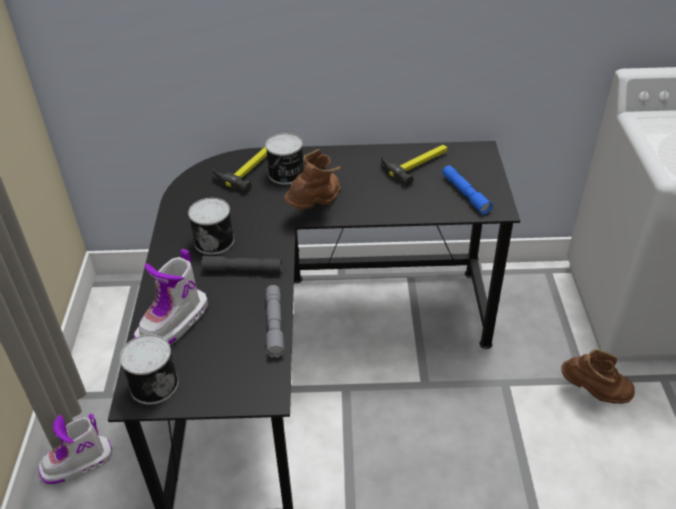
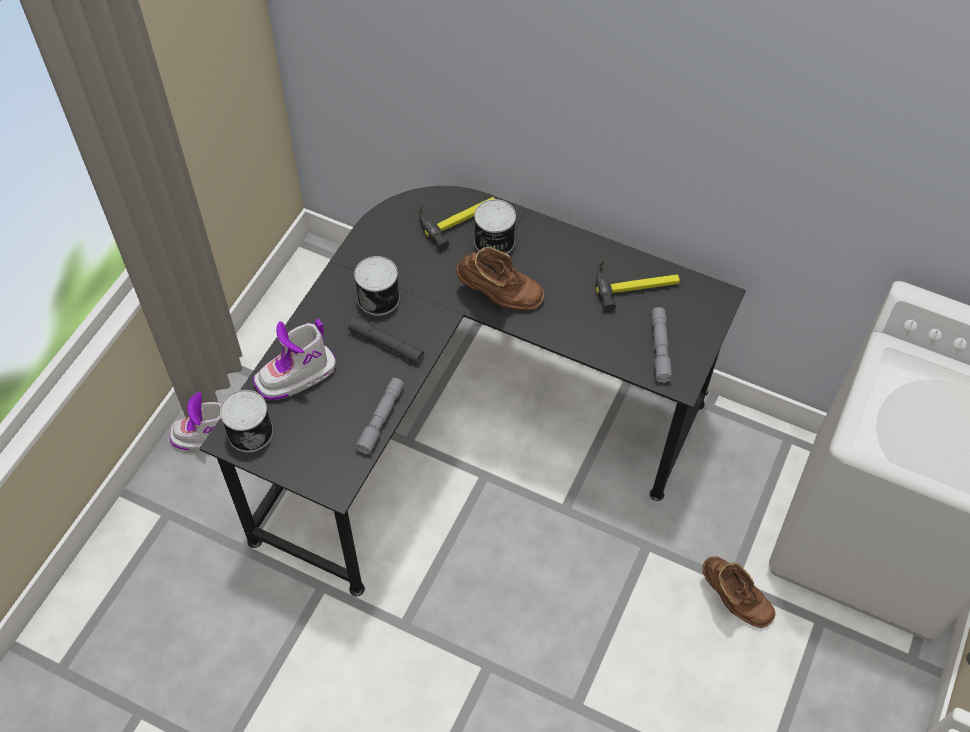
camera: 25 degrees right, 15 degrees up
brown boot [284,149,341,209] -> brown boot turned 45 degrees clockwise [456,247,544,311]
blue flashlight [442,165,493,214] -> grey flashlight [652,307,672,383]

